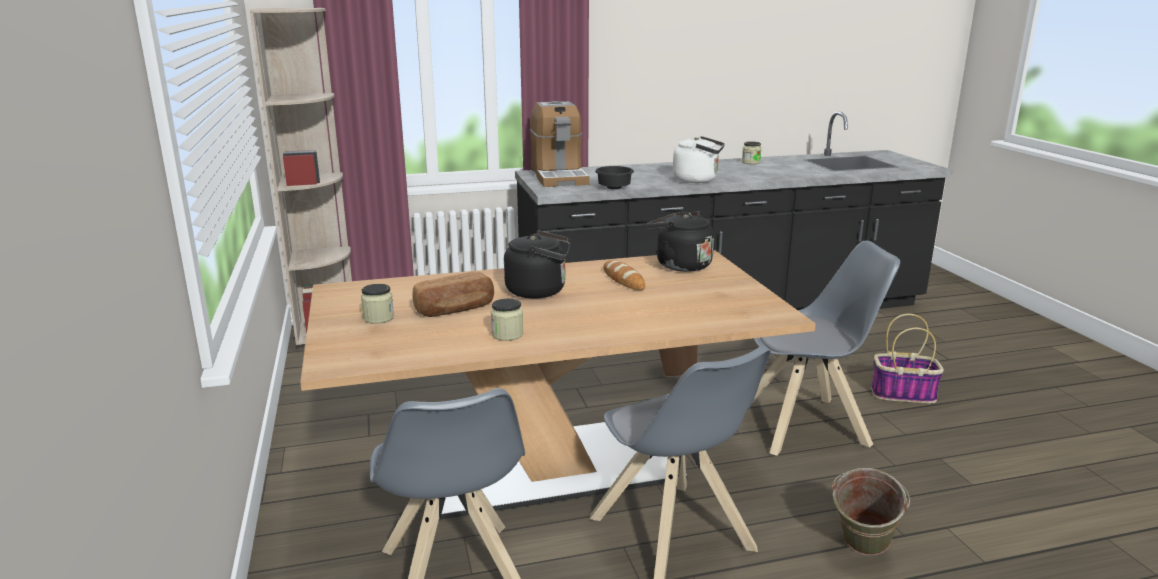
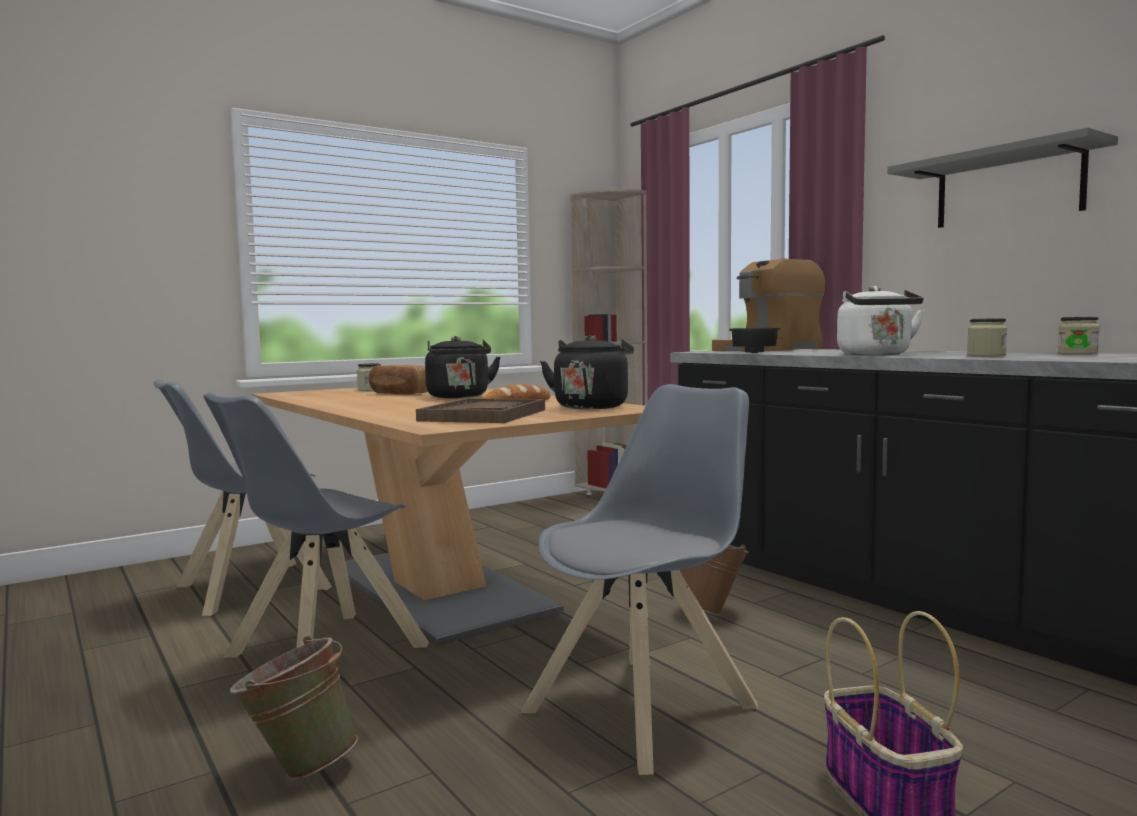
camera: 70 degrees right, 15 degrees down
jar [491,298,523,341] -> jar moved to [967,318,1007,357]
grey chair [753,241,900,456] -> grey chair turned 105 degrees counterclockwise [520,384,758,775]
none -> brown tray [416,398,545,423]
none -> grey shelf [887,127,1118,228]

